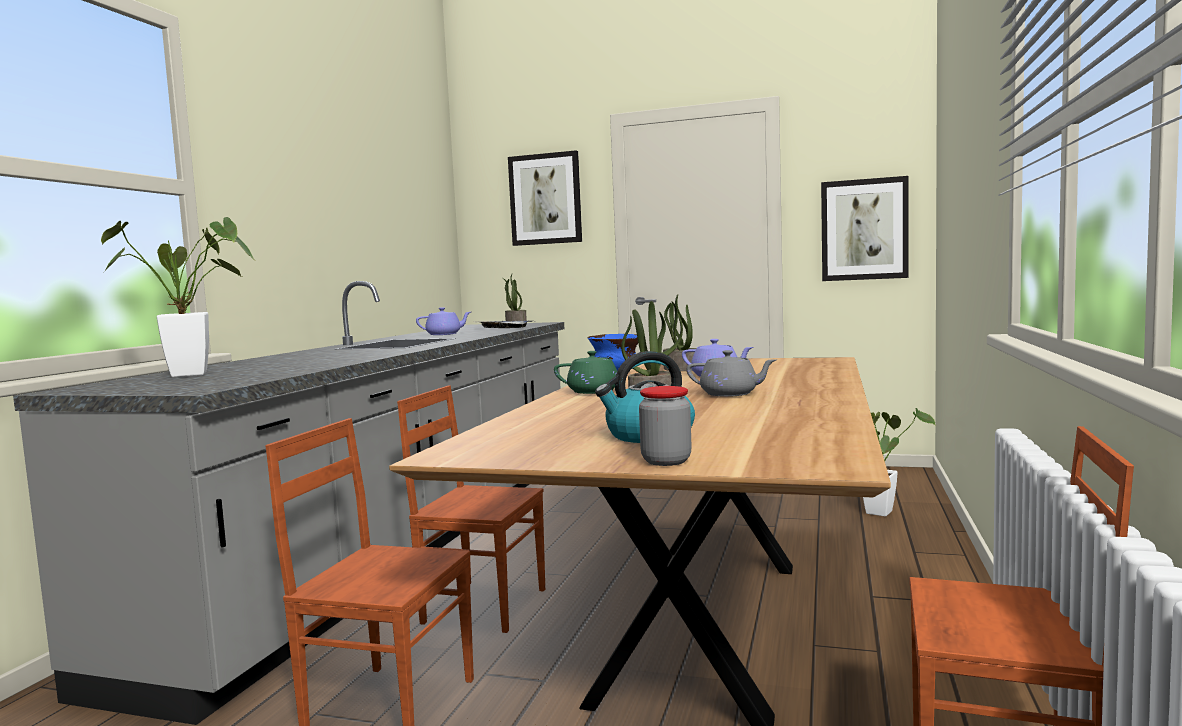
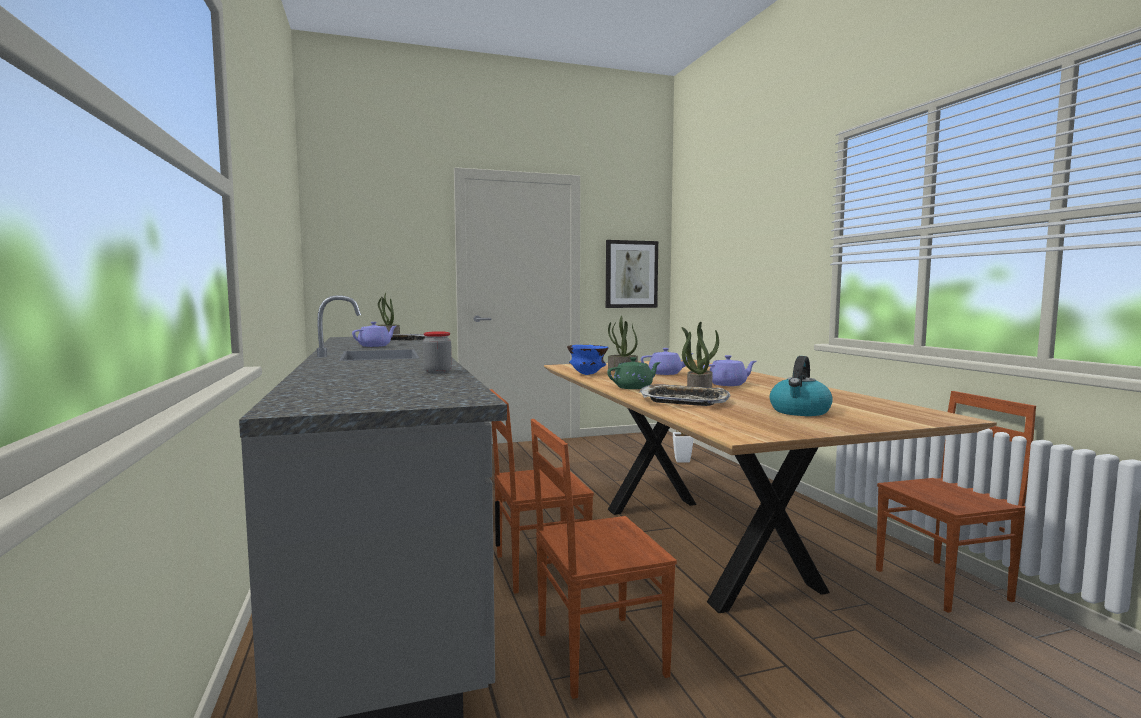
camera: 35 degrees left, 0 degrees up
potted plant [101,217,254,377] -> none
picture [508,150,582,246] -> none
jar [639,386,692,466] -> jar moved to [423,331,452,374]
grey teapot [687,350,777,397] -> purple teapot [703,355,756,386]
none -> tray [639,384,731,406]

